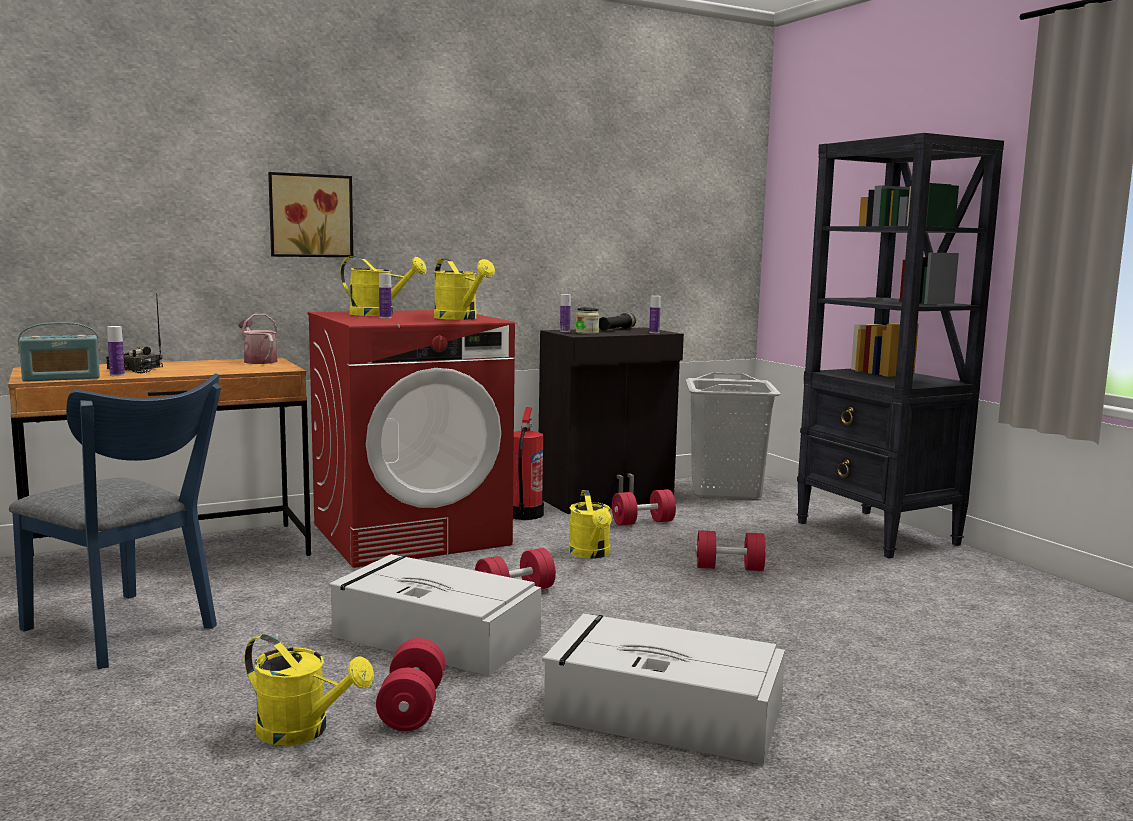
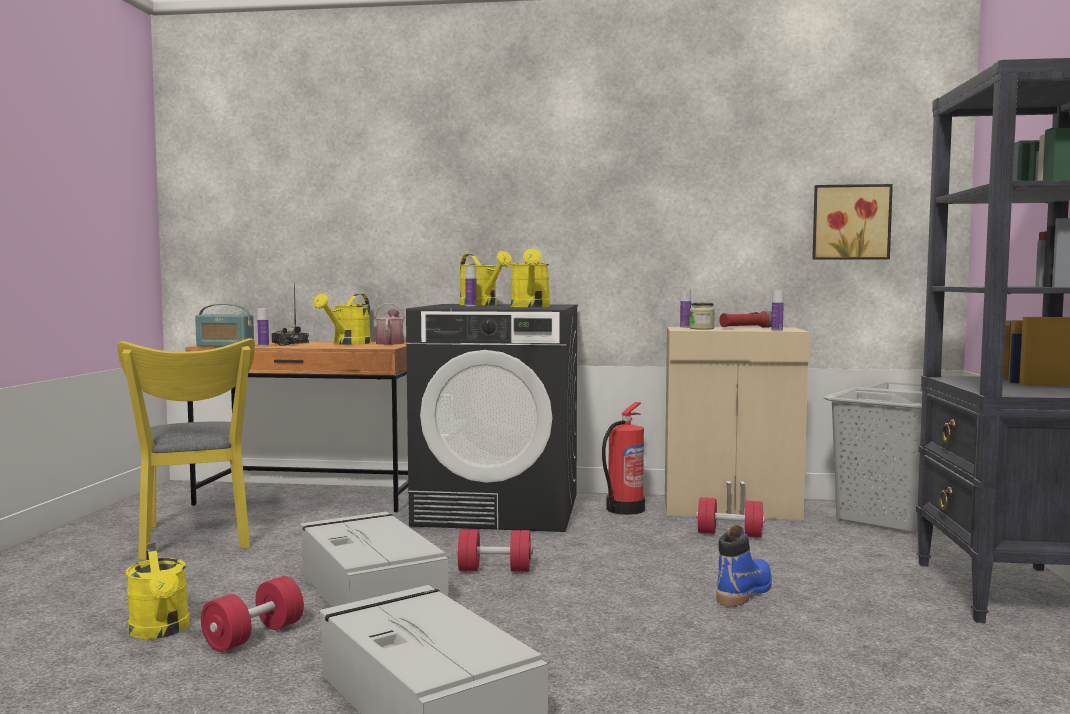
camera: 35 degrees right, 5 degrees down
blue chair [9,373,221,669] -> yellow chair [117,338,255,560]
picture [268,172,353,257] -> picture moved to [812,184,893,260]
red washing machine [307,310,515,568] -> black washing machine [406,304,578,532]
black cabinet [539,327,684,514] -> beige cabinet [665,327,810,520]
yellow watering can [569,490,612,559] -> yellow watering can moved to [313,294,371,345]
black flashlight [599,313,636,331] -> red flashlight [719,311,772,328]
red dumbbell [695,530,766,571] -> blue boot [716,525,772,606]

